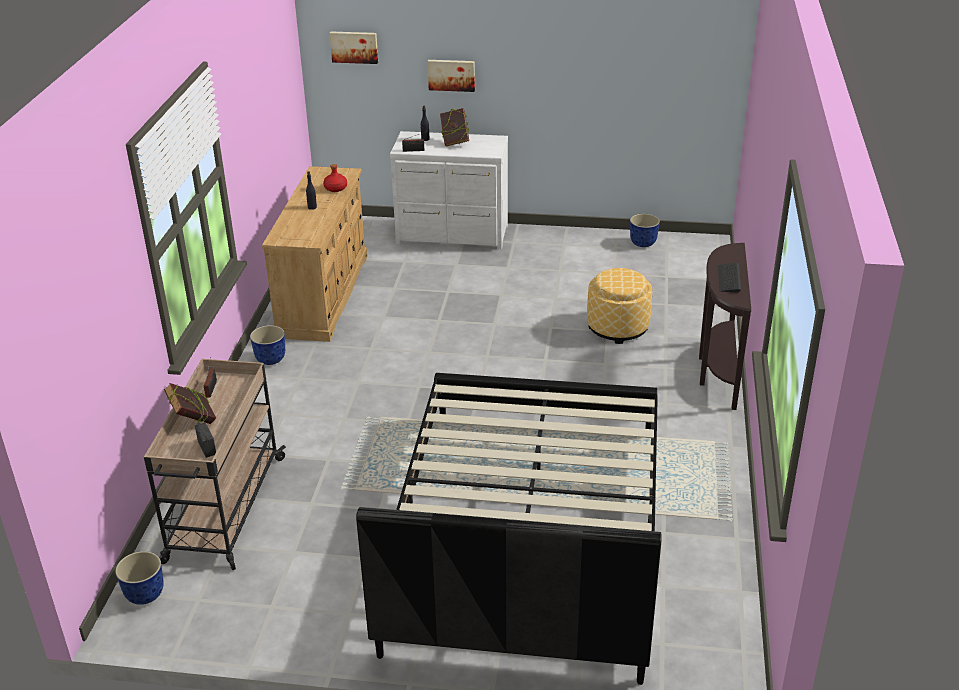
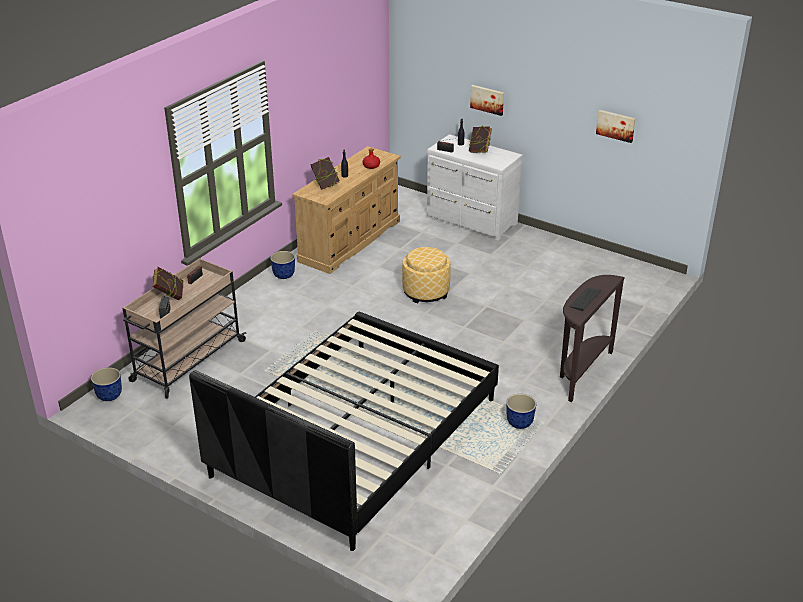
camera: 25 degrees right, 0 degrees up
picture [330,31,378,64] -> picture moved to [596,110,636,143]
ottoman [587,268,652,344] -> ottoman moved to [402,247,451,303]
planter [630,214,660,247] -> planter moved to [506,394,536,429]
none -> book [310,157,340,190]

